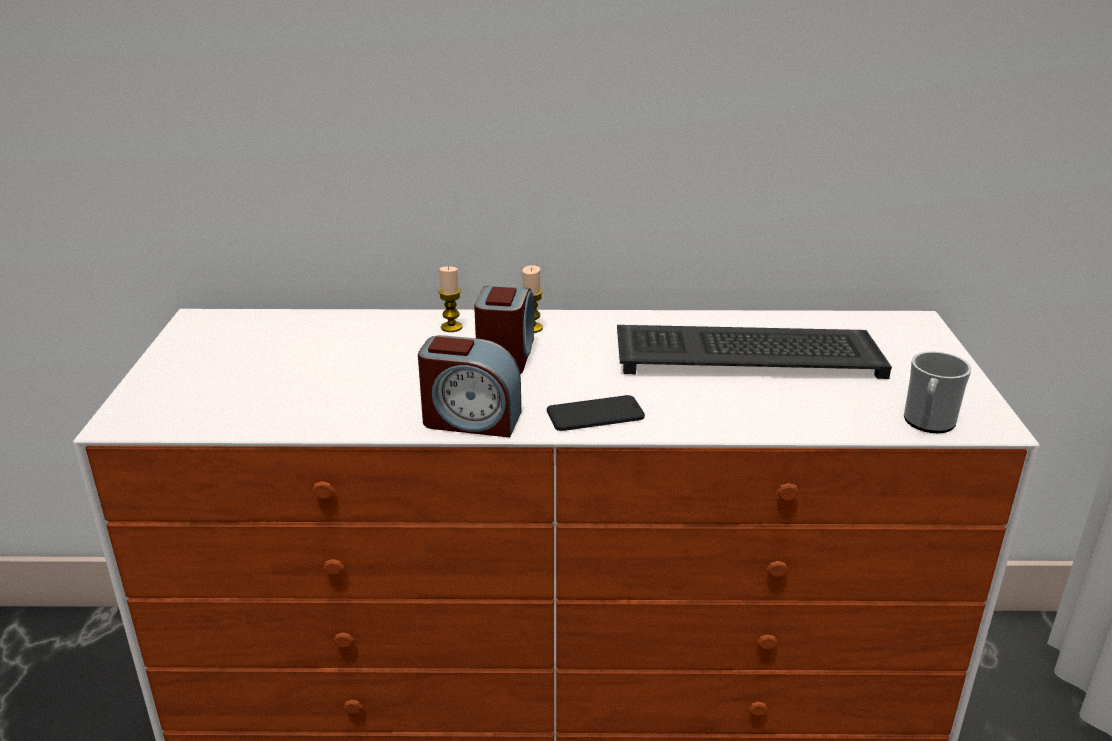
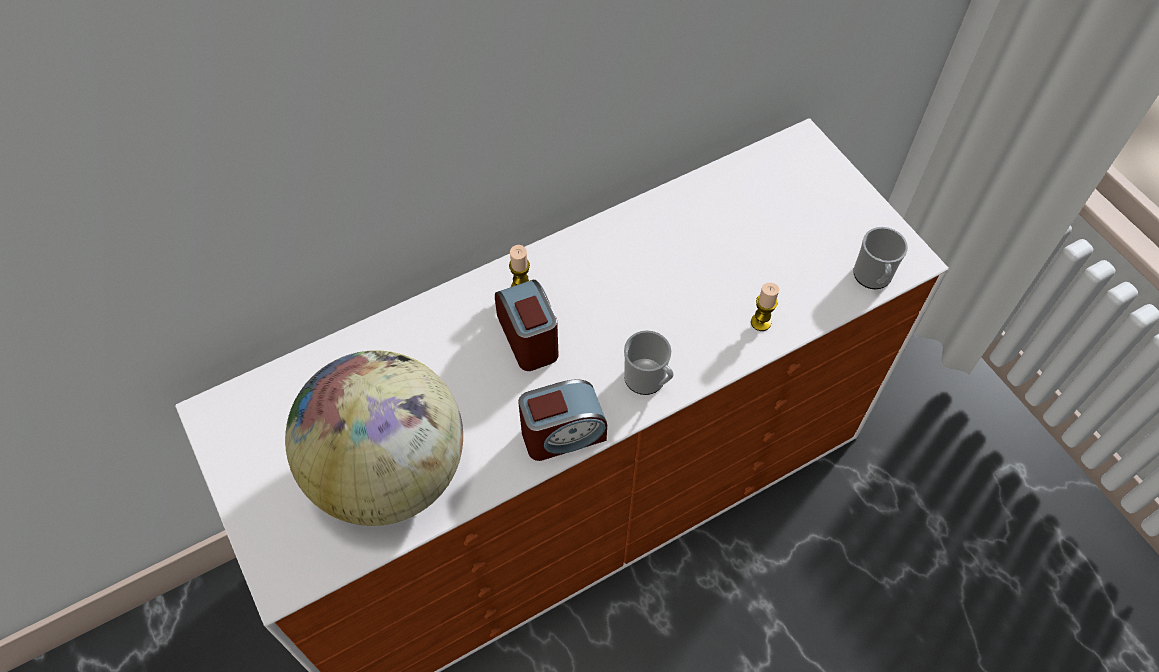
camera: 30 degrees left, 30 degrees up
candle [438,266,463,332] -> candle moved to [751,283,779,331]
phone [547,395,645,431] -> mug [624,331,674,395]
keyboard [617,325,892,379] -> none
none -> globe [285,350,463,526]

